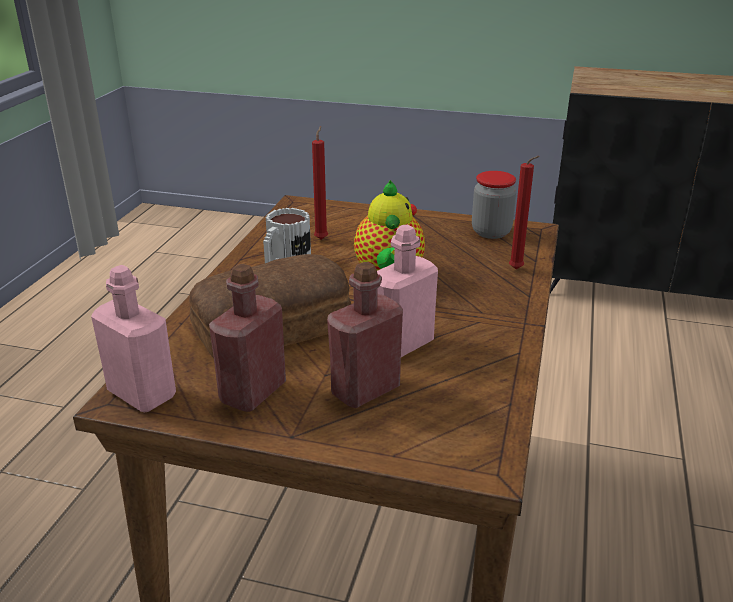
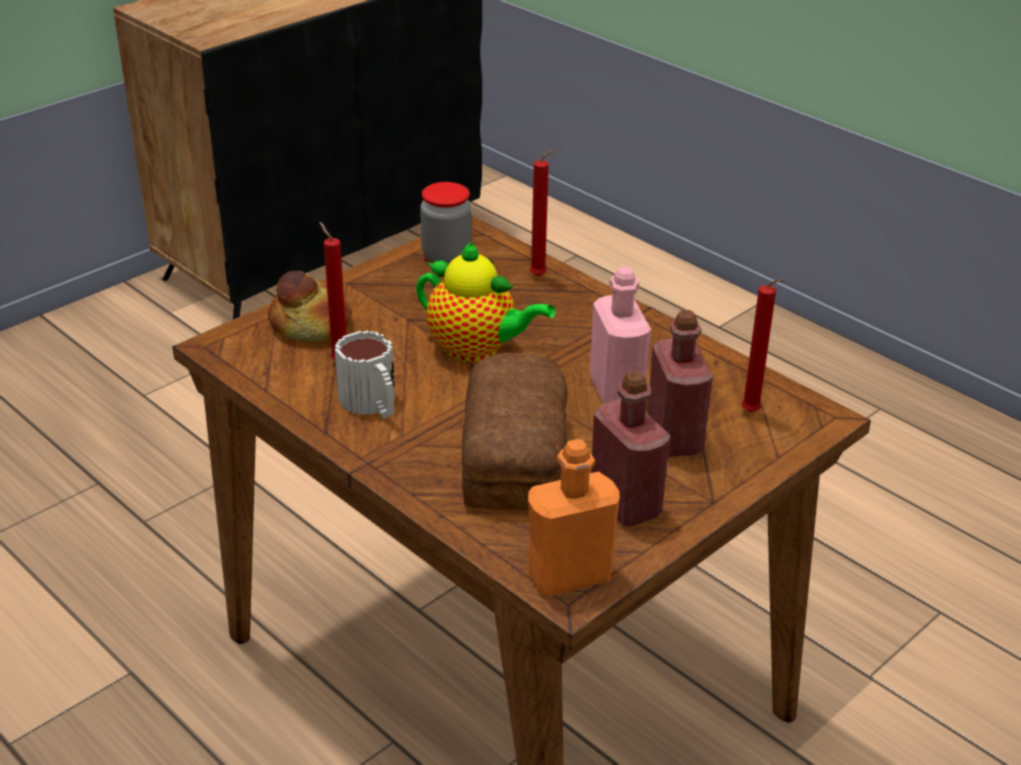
camera: 60 degrees left, 5 degrees up
pink bottle [91,265,176,412] -> orange bottle [528,439,620,596]
none -> bread [268,271,352,341]
none -> red candle [741,279,786,412]

